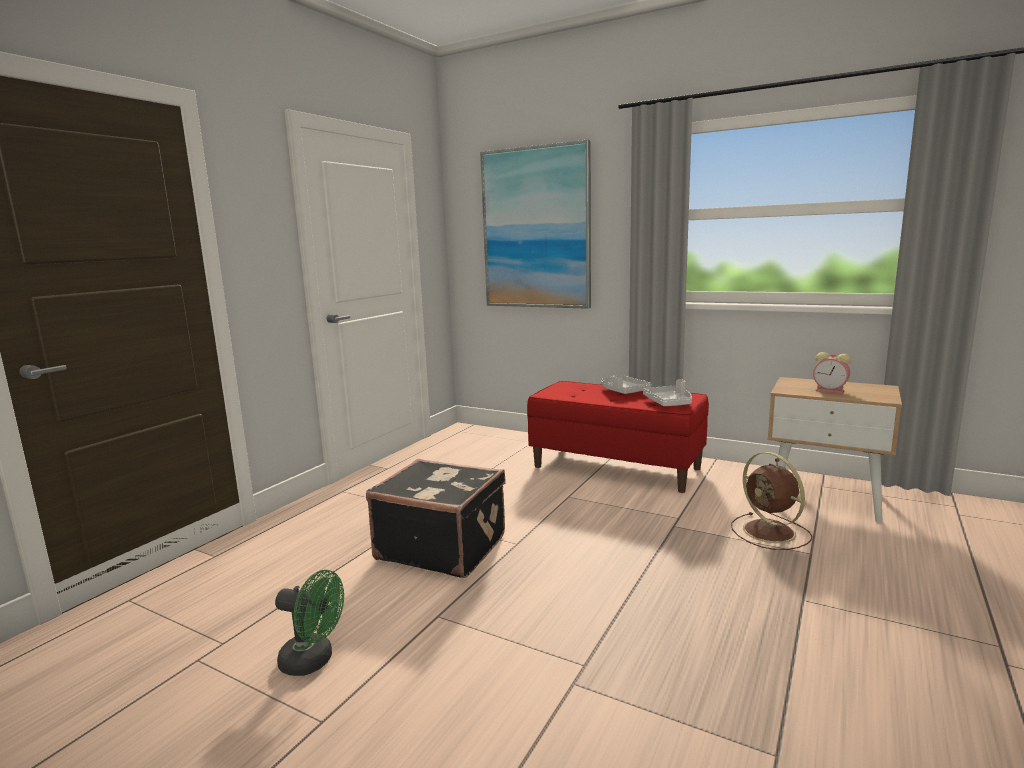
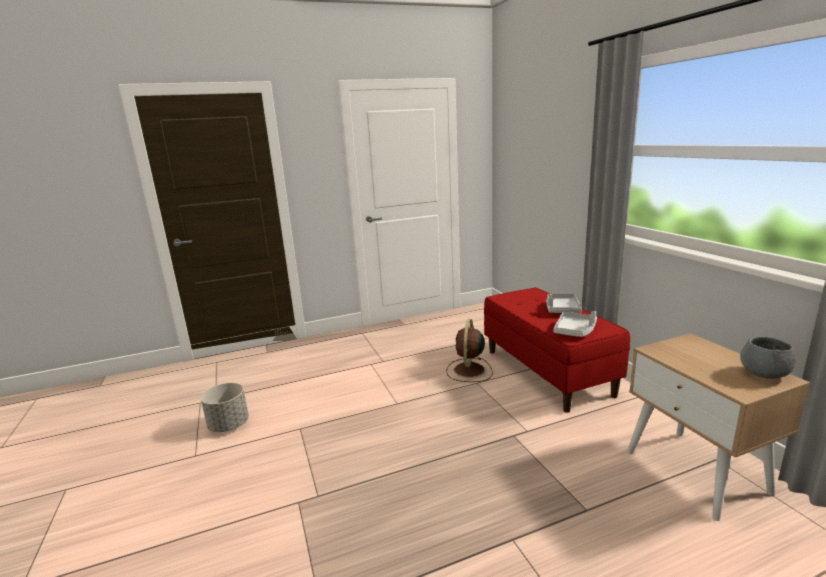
camera: 40 degrees right, 5 degrees up
green fan [275,570,344,676] -> grey planter [201,383,249,432]
black suitcase [366,459,506,578] -> none
picture [480,140,591,309] -> none
brown fan [731,452,812,550] -> brown fan moved to [446,319,493,382]
alarm clock [813,352,851,394] -> none
none -> grey bowl [740,337,796,379]

